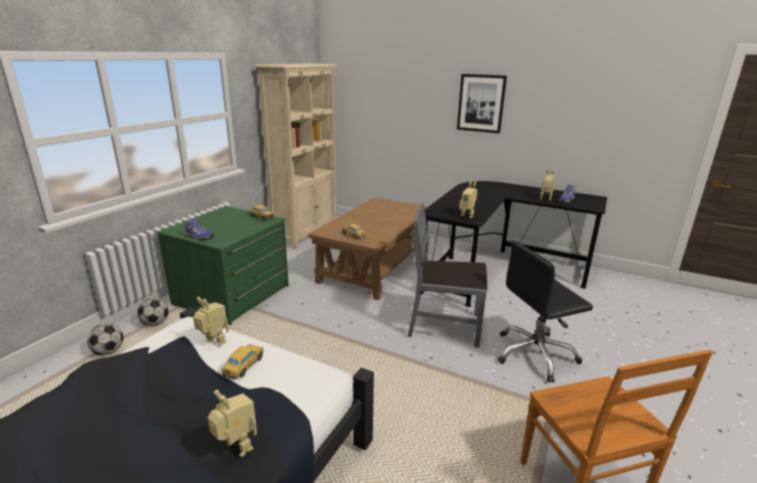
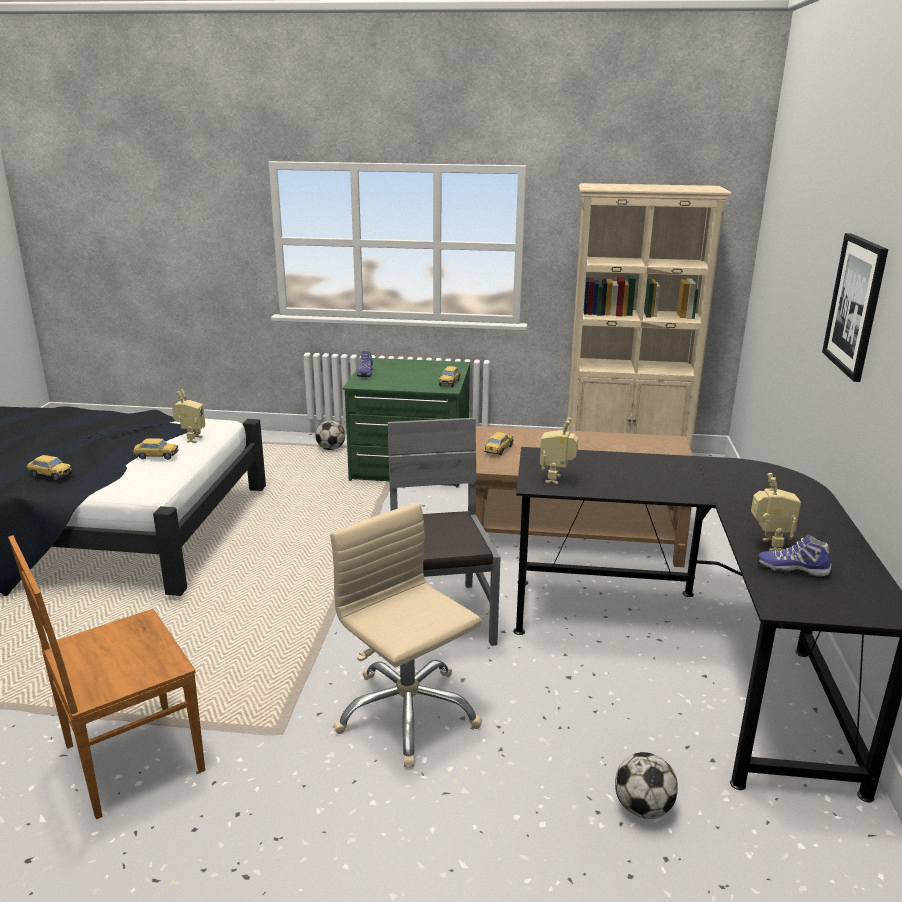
camera: 70 degrees right, 0 degrees up
football [87,324,123,355] -> football moved to [615,752,678,819]
toy robot [207,390,257,457] -> toy car [26,455,73,481]
black office chair [498,240,593,382] -> beige office chair [330,502,482,767]

